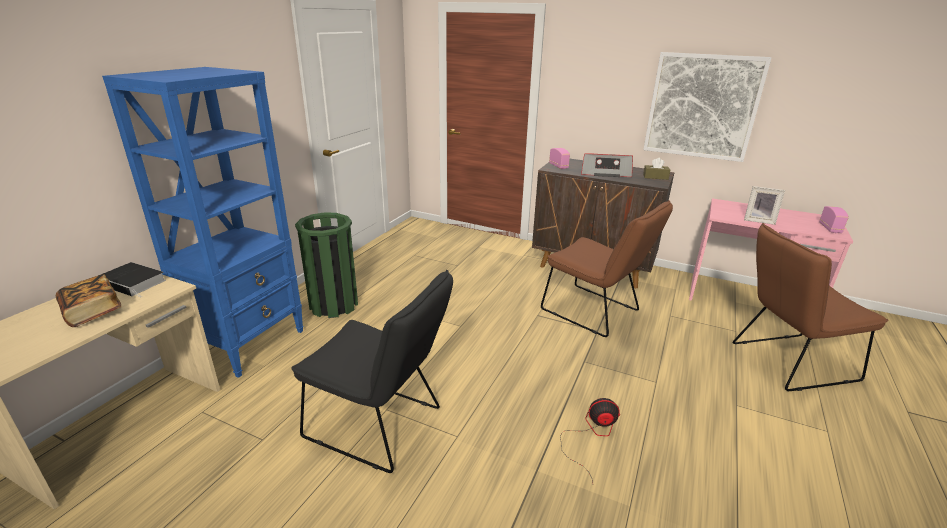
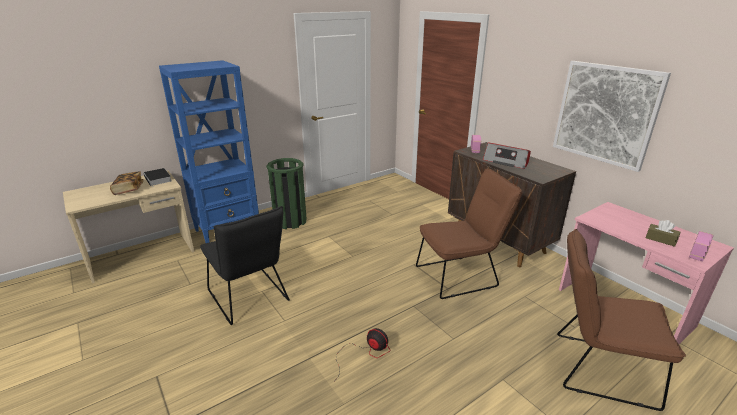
camera: 30 degrees right, 0 degrees up
brown chair [541,200,673,337] -> brown chair turned 90 degrees counterclockwise [416,169,522,299]
brown tissue box [643,158,670,180] -> brown tissue box moved to [646,220,680,247]
picture frame [744,186,785,225] -> none

